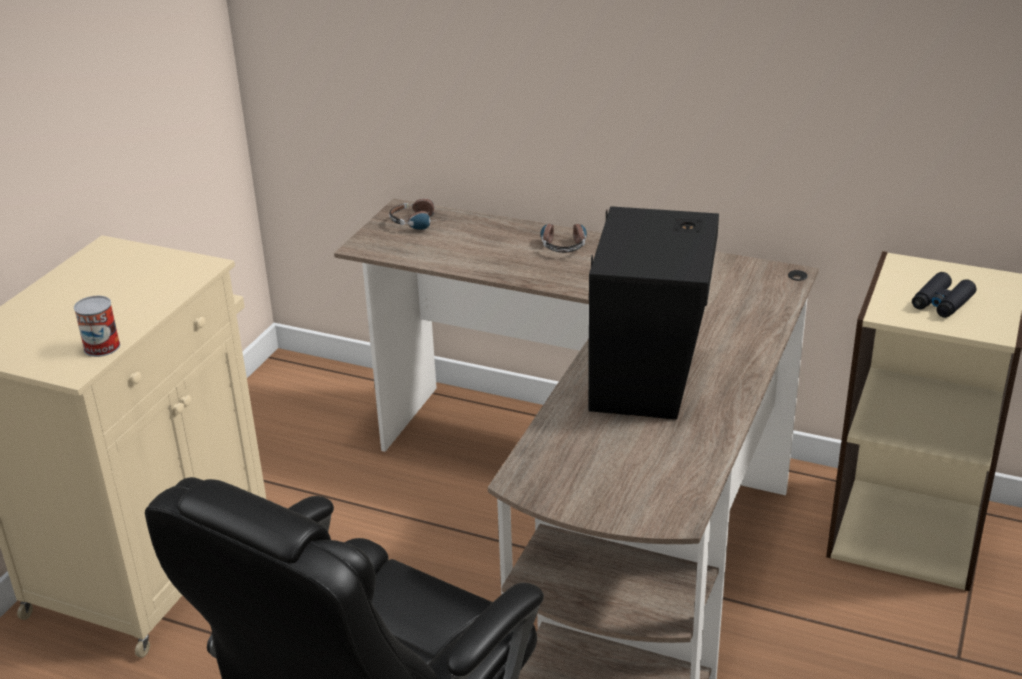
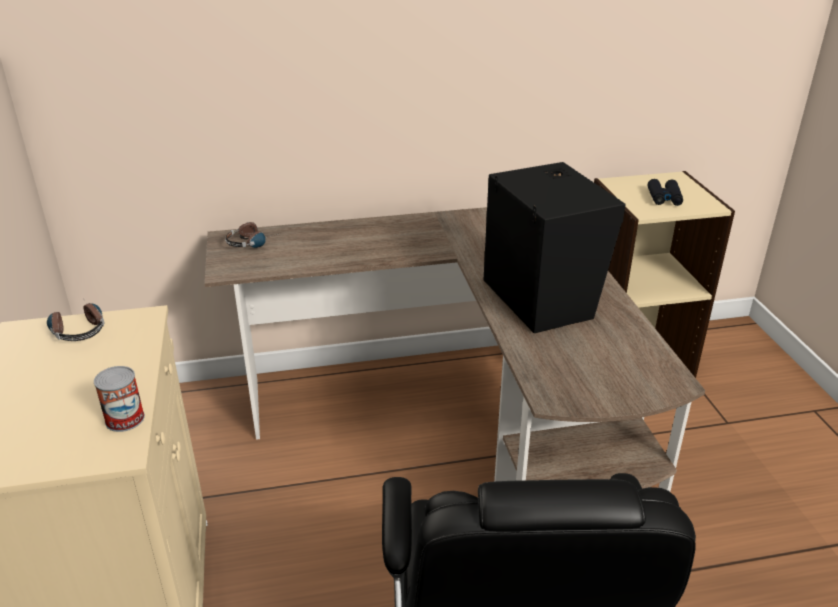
camera: 35 degrees left, 0 degrees up
headphones [541,219,587,253] -> headphones moved to [47,300,105,341]

